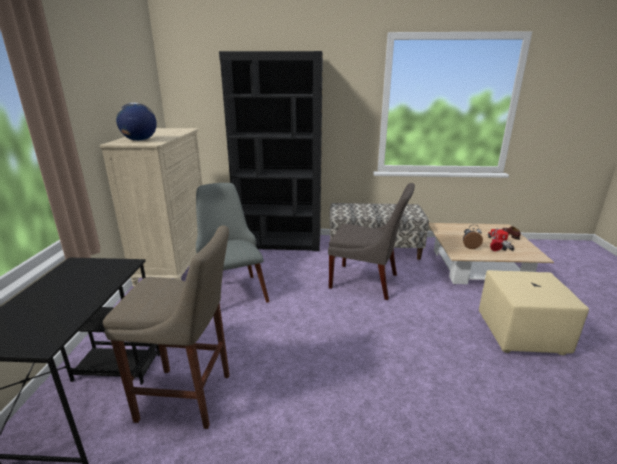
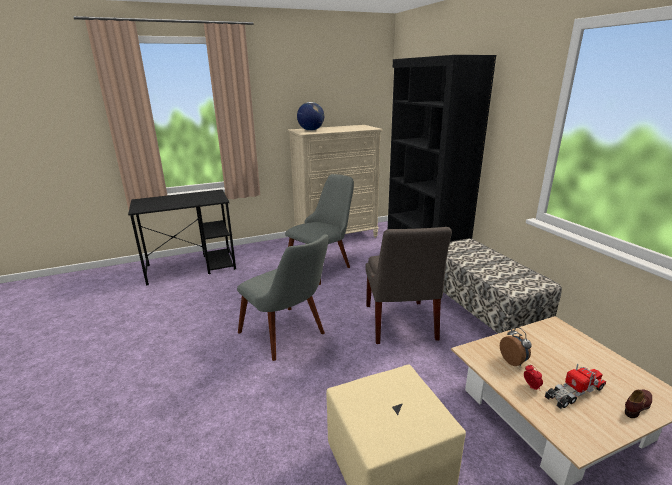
camera: 65 degrees right, 0 degrees up
beige stool [103,226,230,429] -> none
none -> grey chair [237,234,328,361]

